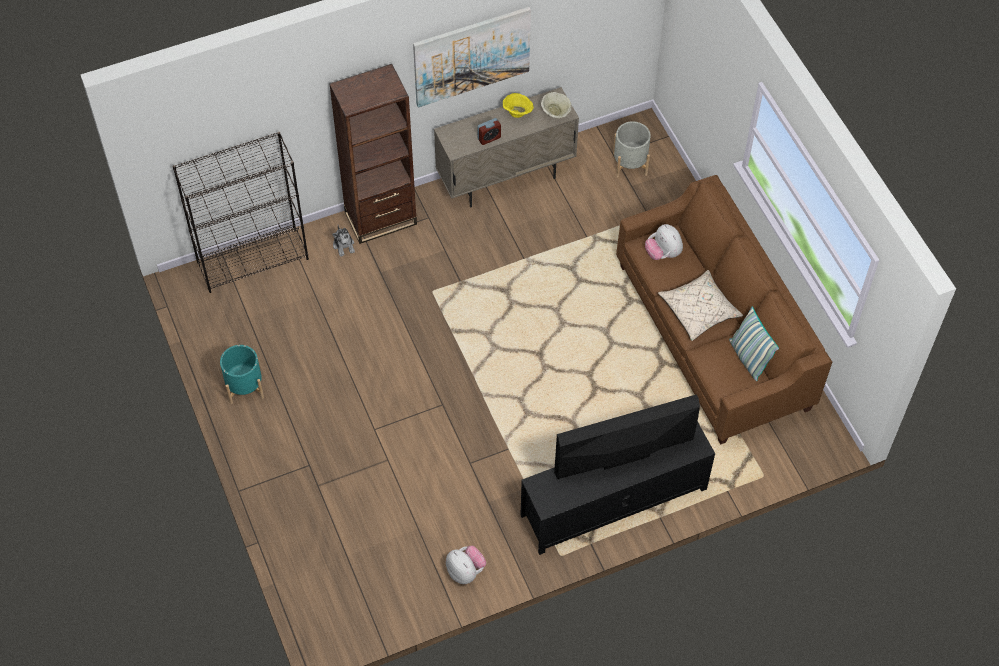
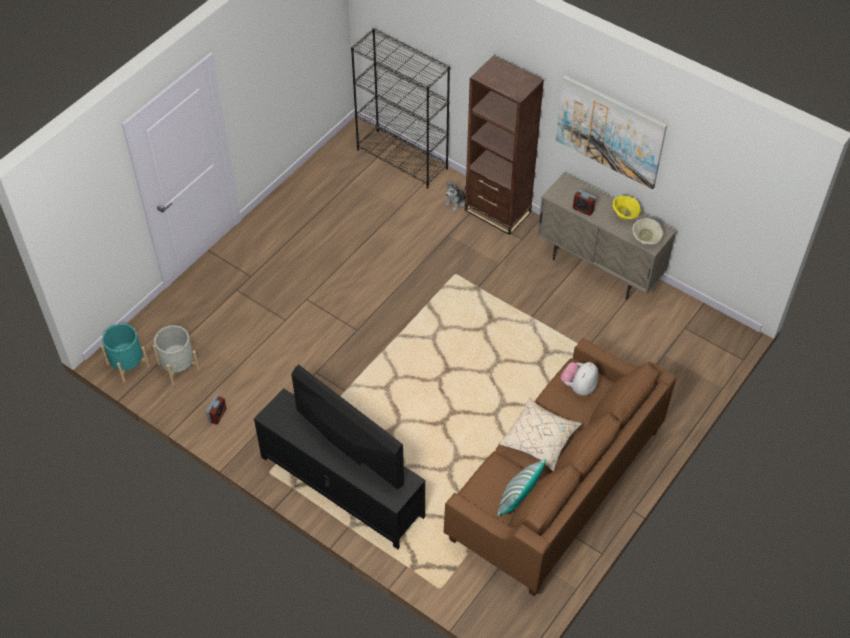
camera: 60 degrees right, 5 degrees down
turquoise planter [220,345,264,404] -> turquoise planter moved to [101,323,150,383]
plush toy [446,546,486,584] -> alarm clock [206,395,226,425]
grey planter [613,121,651,177] -> grey planter moved to [153,325,200,384]

